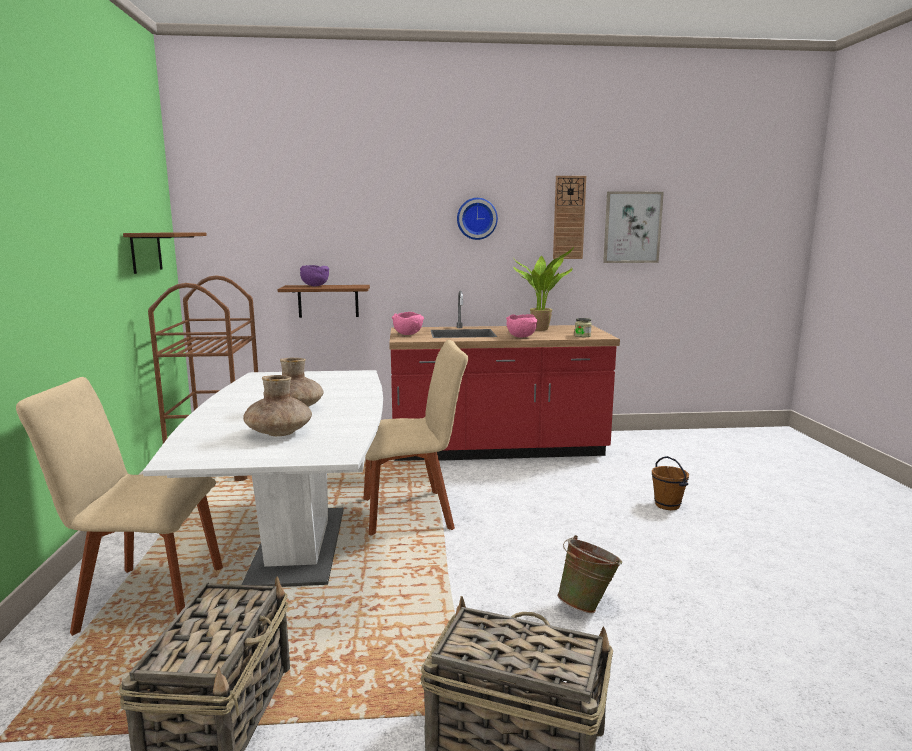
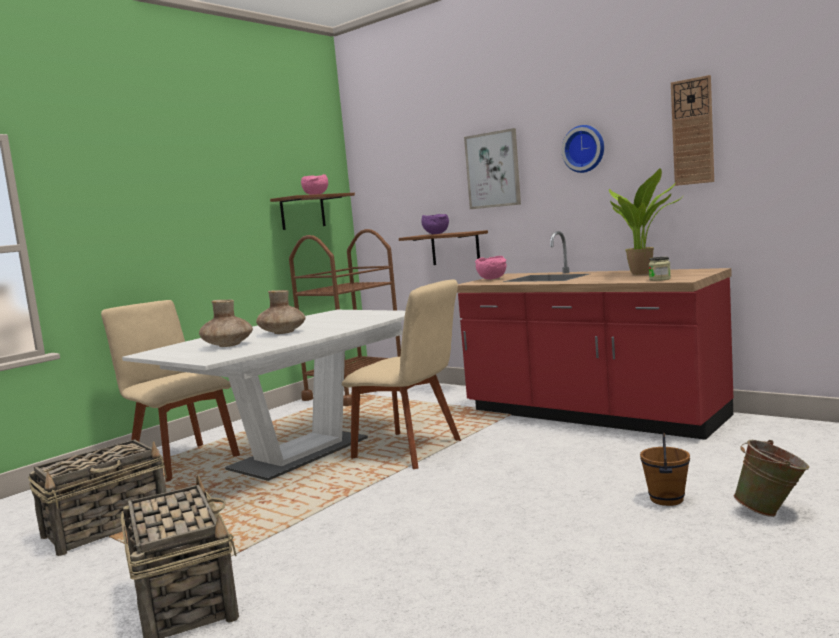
camera: 45 degrees right, 5 degrees down
pink bowl [506,314,537,337] -> pink bowl moved to [301,174,328,195]
green bucket [557,535,622,613] -> green bucket moved to [734,440,809,517]
picture [603,191,664,263] -> picture moved to [464,128,521,209]

